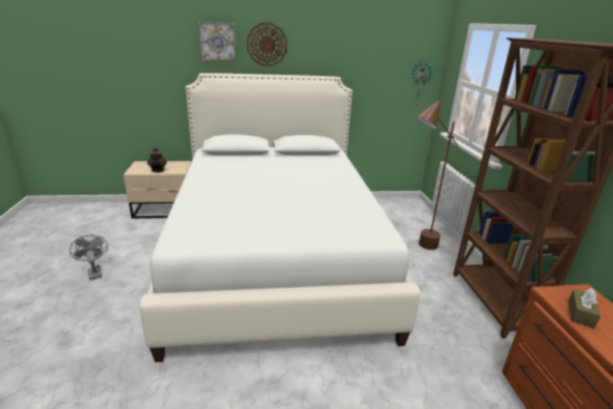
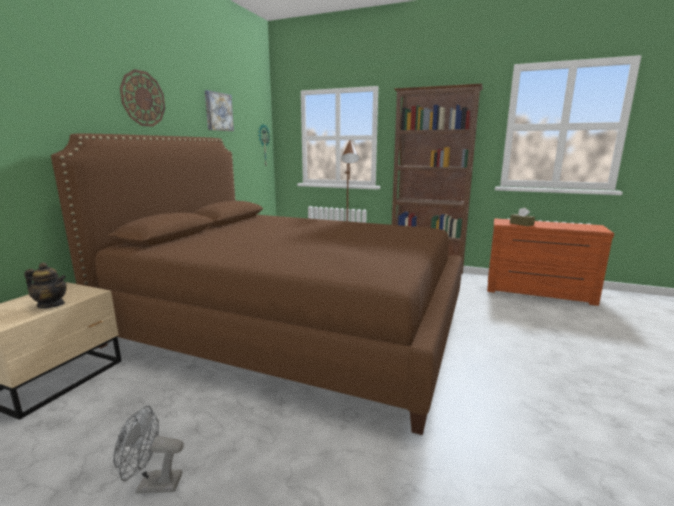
camera: 60 degrees left, 10 degrees down
white bed [140,73,420,362] -> brown bed [51,134,462,435]
picture [198,22,236,62] -> picture moved to [205,90,234,131]

